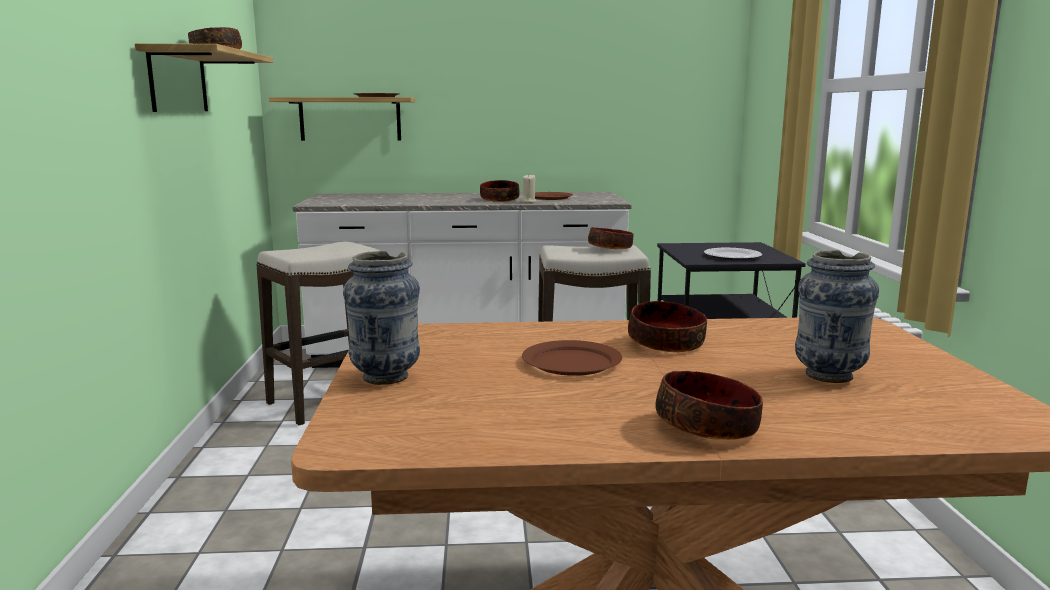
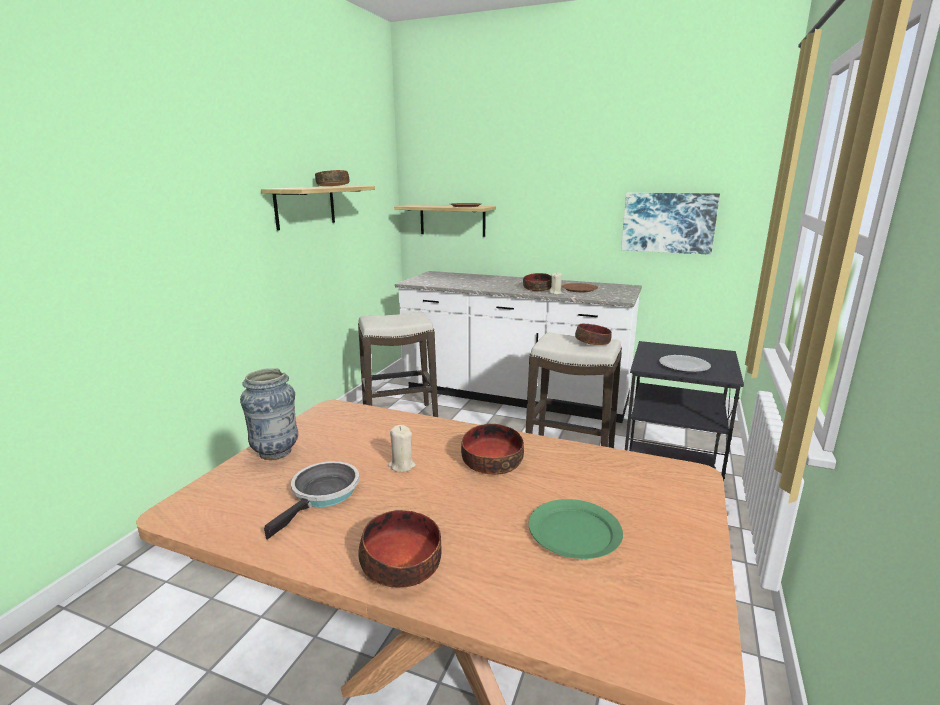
camera: 25 degrees right, 5 degrees up
brown plate [522,340,622,376] -> beige candle [388,425,416,472]
vase [795,250,879,383] -> green plate [528,499,623,559]
none -> frying pan [264,461,359,539]
none -> picture [621,193,720,255]

